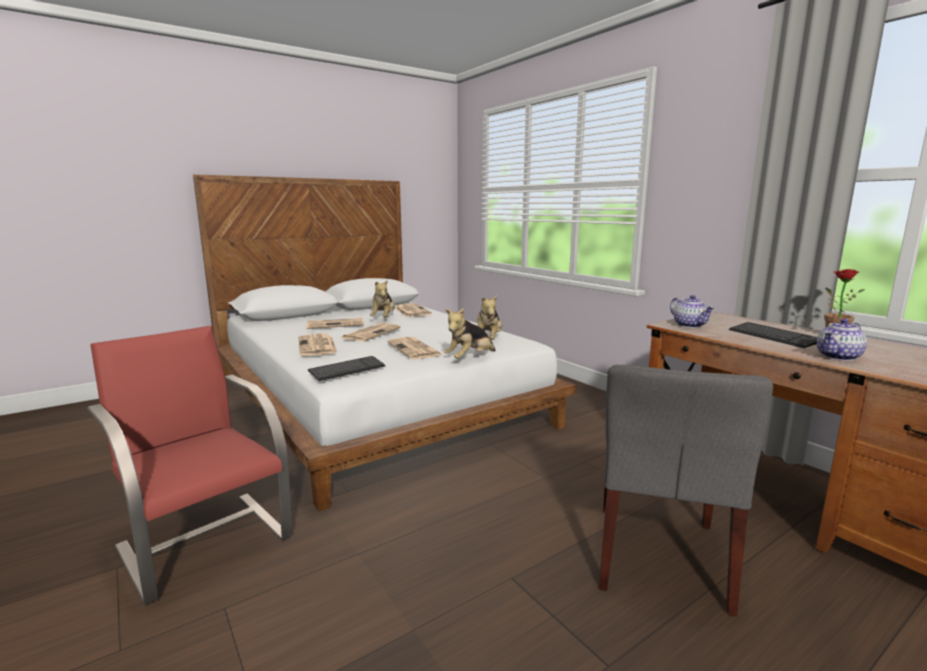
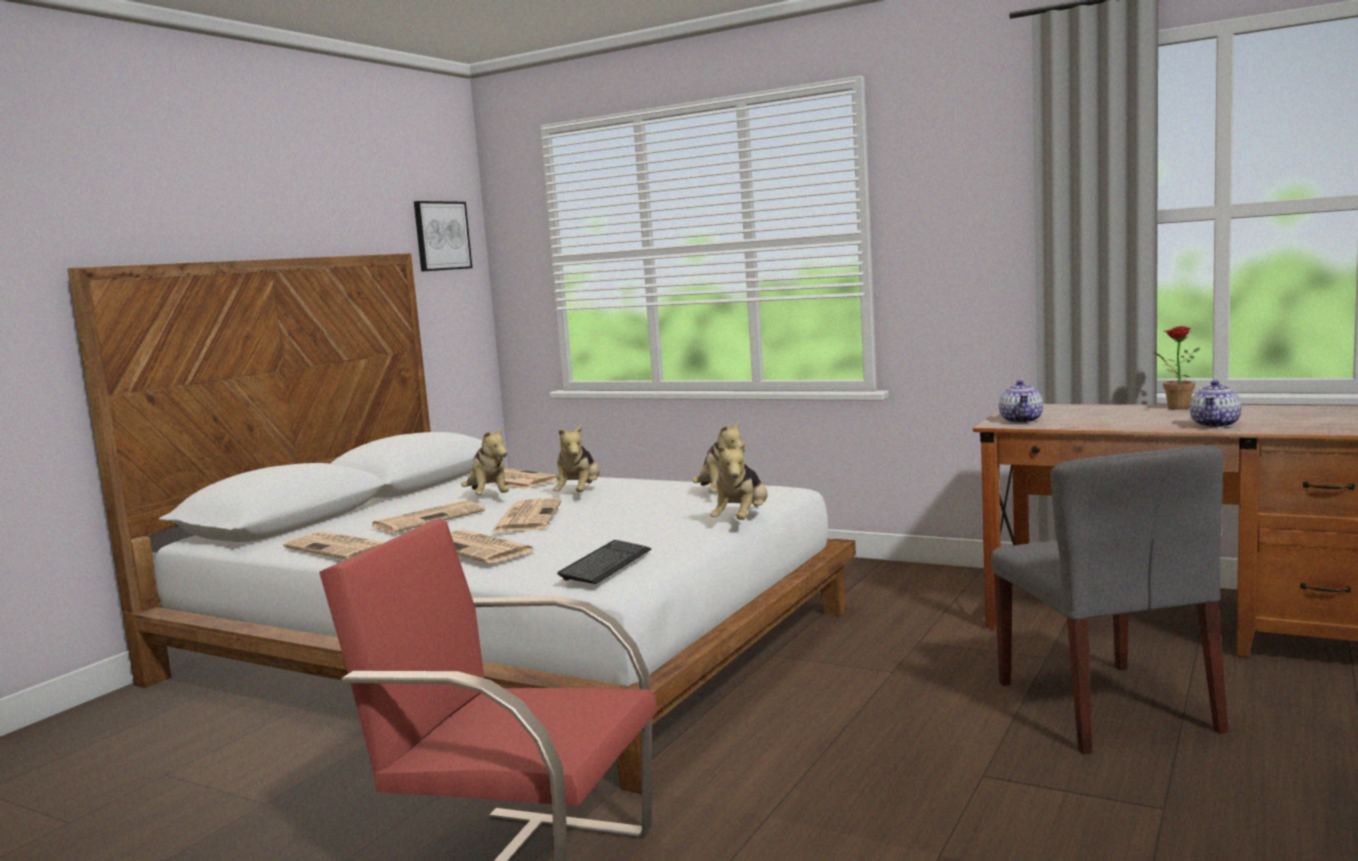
camera: 25 degrees left, 5 degrees down
newspaper [387,337,442,359] -> newspaper moved to [283,531,385,560]
teapot [670,295,715,328] -> teapot turned 60 degrees clockwise [999,380,1043,423]
keyboard [729,322,817,348] -> none
none -> picture [414,201,472,272]
none -> plush toy [553,424,600,492]

